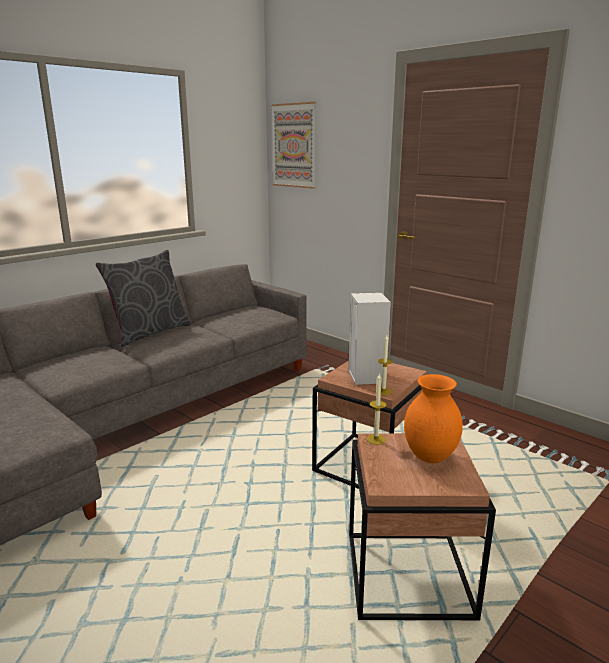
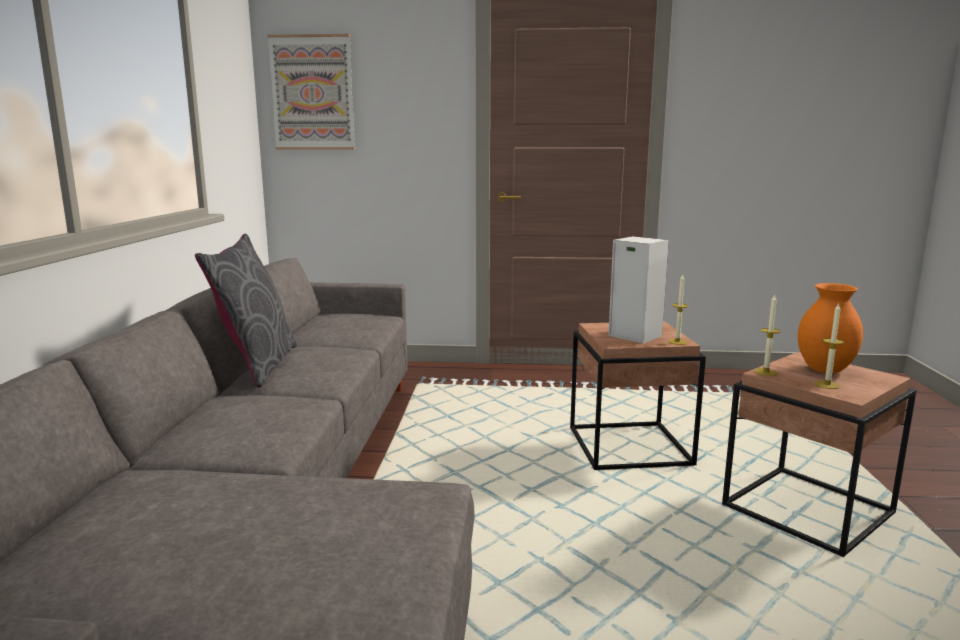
camera: 40 degrees left, 5 degrees down
none -> candle [815,303,844,389]

